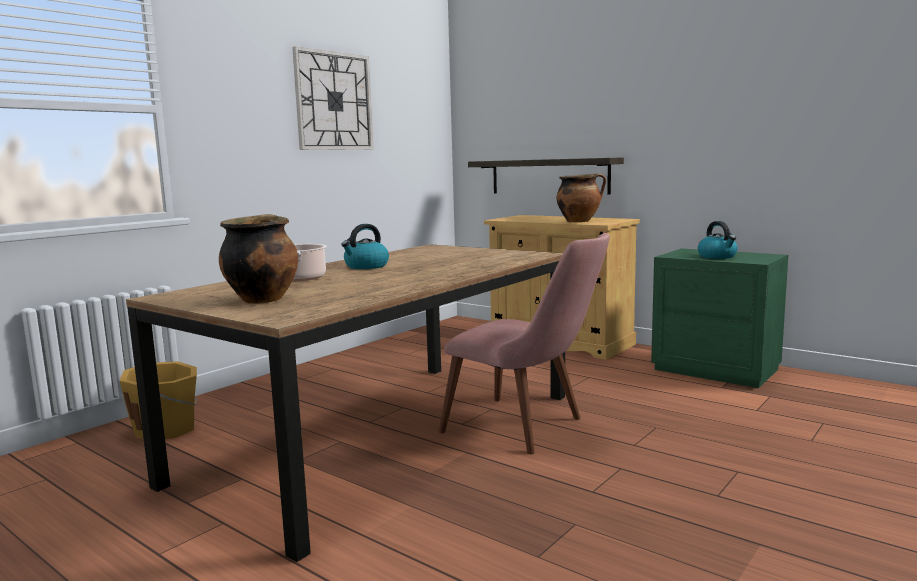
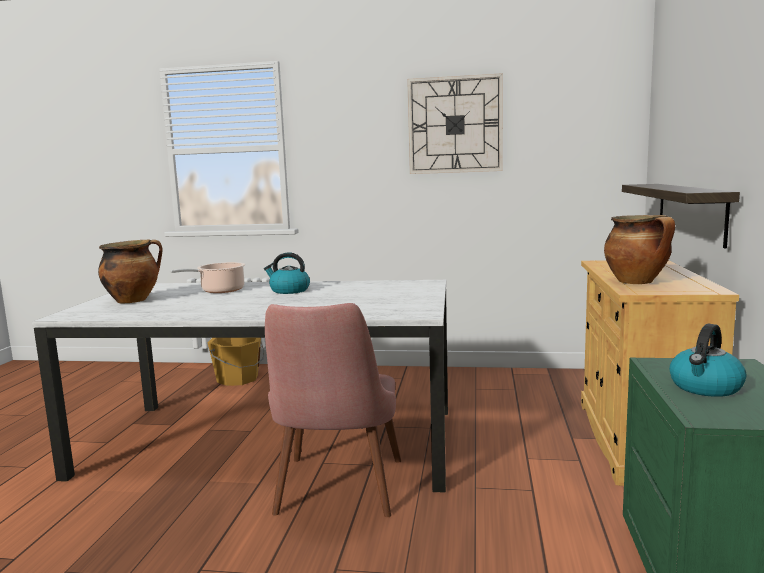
camera: 60 degrees right, 0 degrees up
brown dining table [126,244,565,562] -> white dining table [32,280,448,493]

